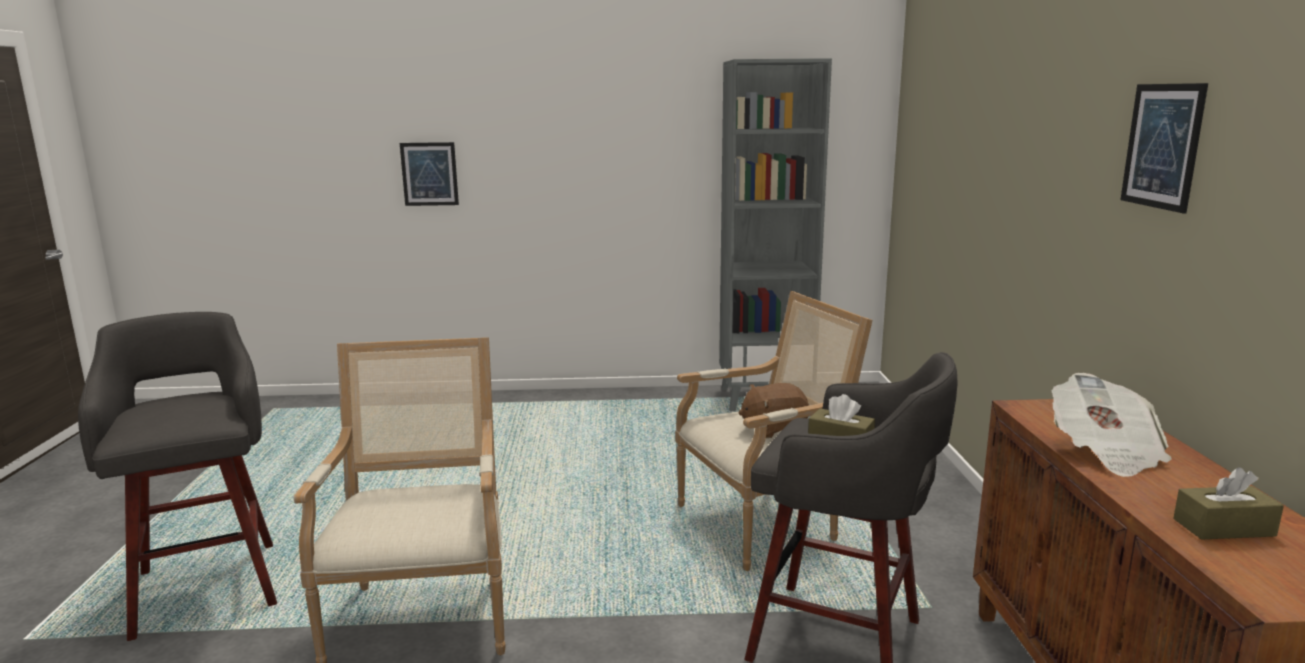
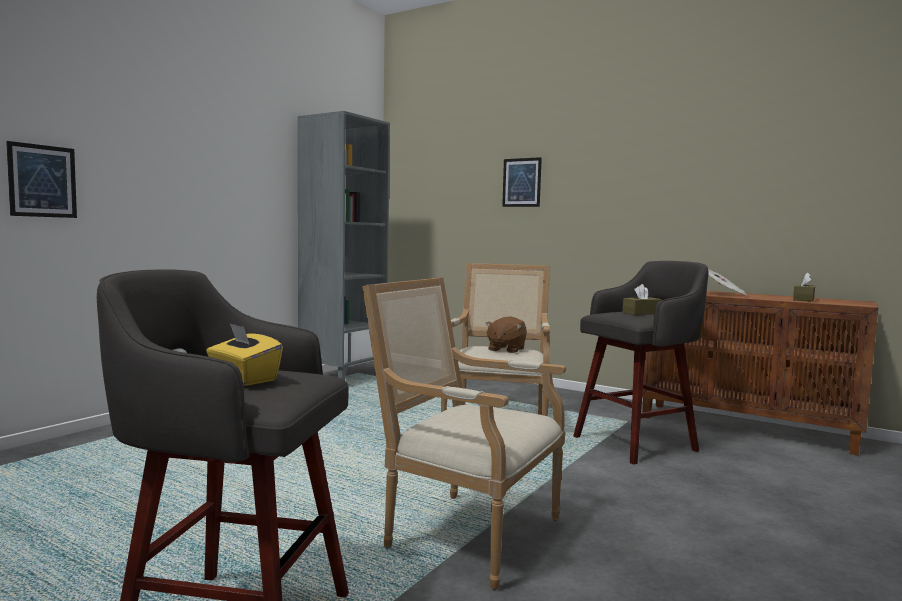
camera: 55 degrees left, 10 degrees down
picture [1120,83,1208,213] -> picture moved to [502,157,542,207]
none -> yellow tissue box [206,323,283,386]

